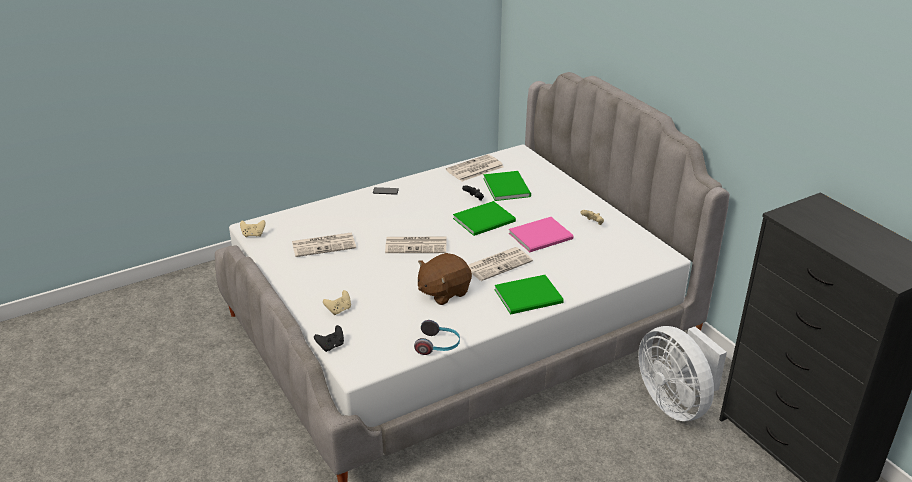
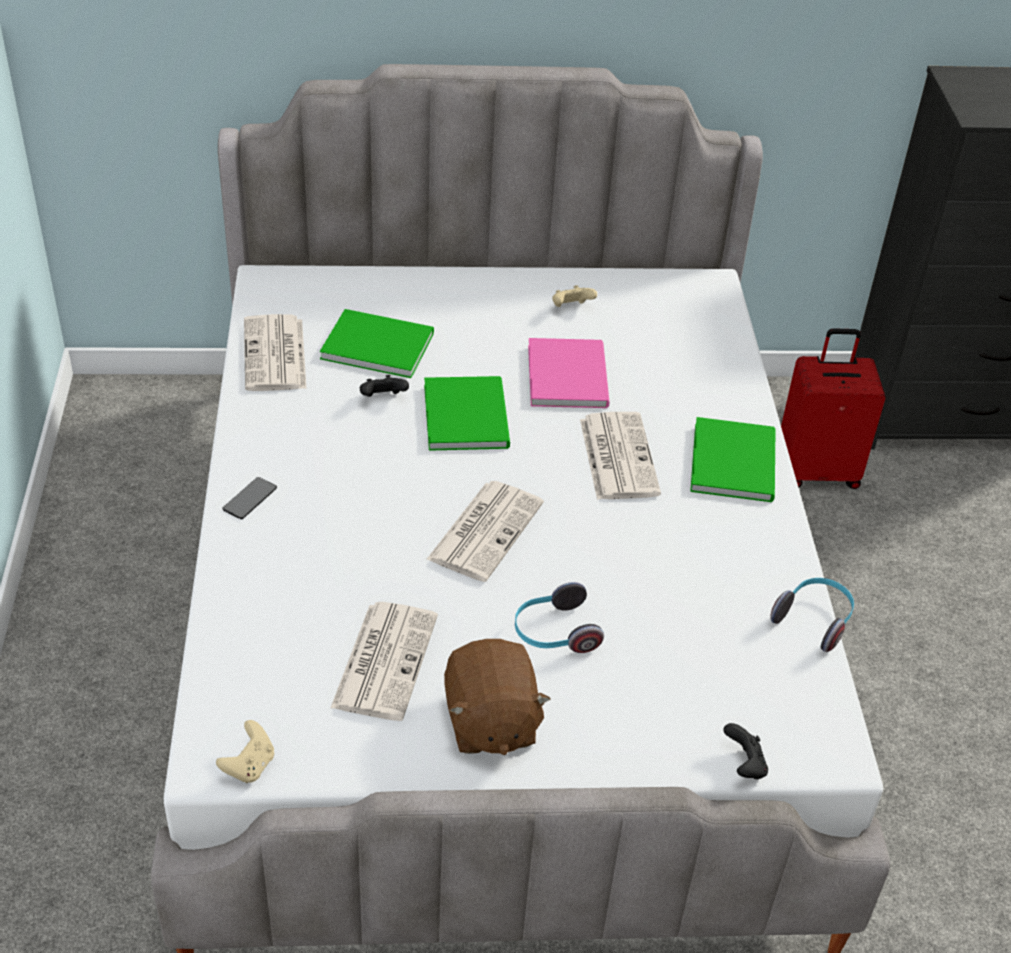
camera: 65 degrees left, 10 degrees up
beige game controller [323,290,351,315] -> none
brown plush toy [418,253,472,305] -> brown plush toy moved to [444,639,551,755]
white fan [638,326,727,421] -> red suitcase [781,328,886,489]
none -> headphones [515,582,604,653]

